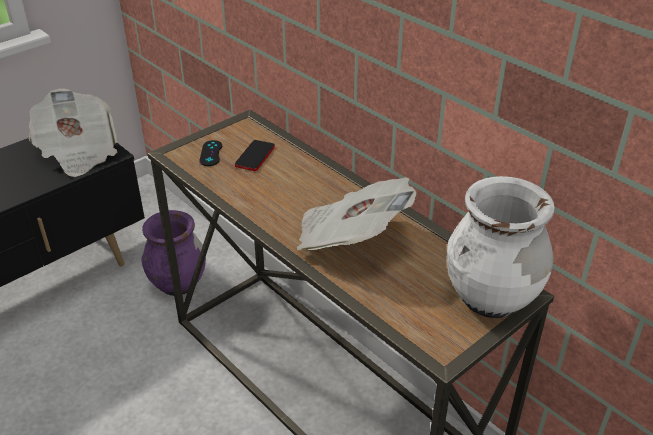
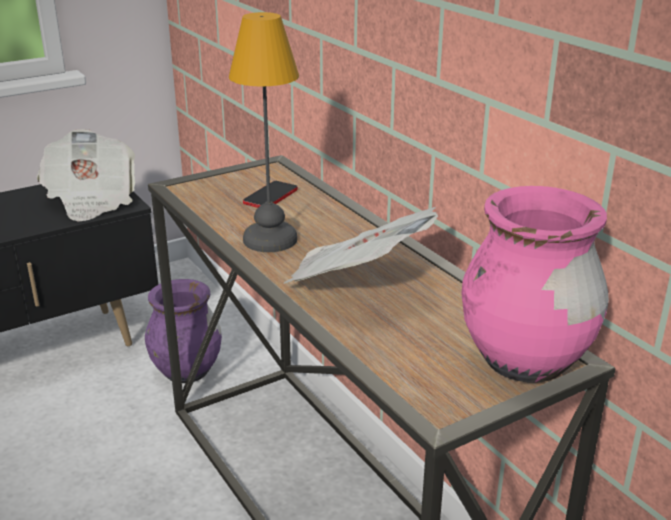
camera: 10 degrees right, 10 degrees down
black game controller [199,140,222,166] -> none
white vase [446,176,555,318] -> pink vase [461,186,609,383]
none -> table lamp [229,12,299,252]

